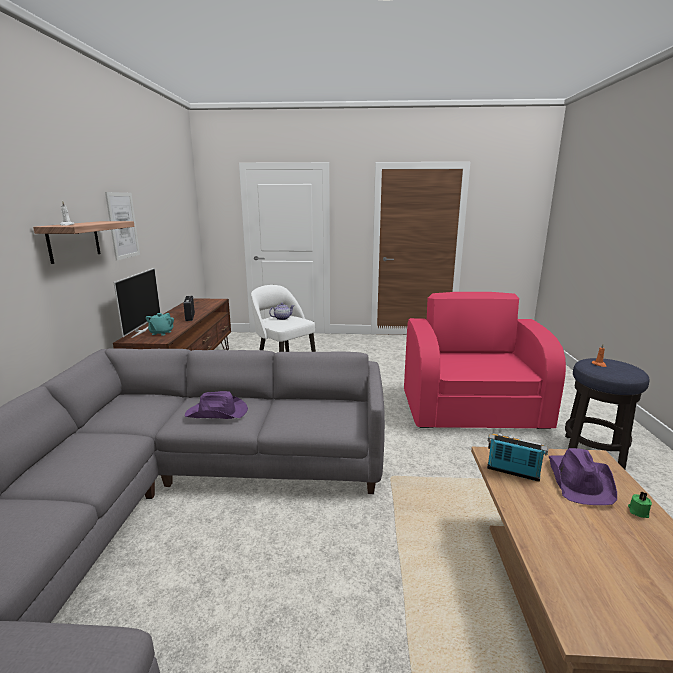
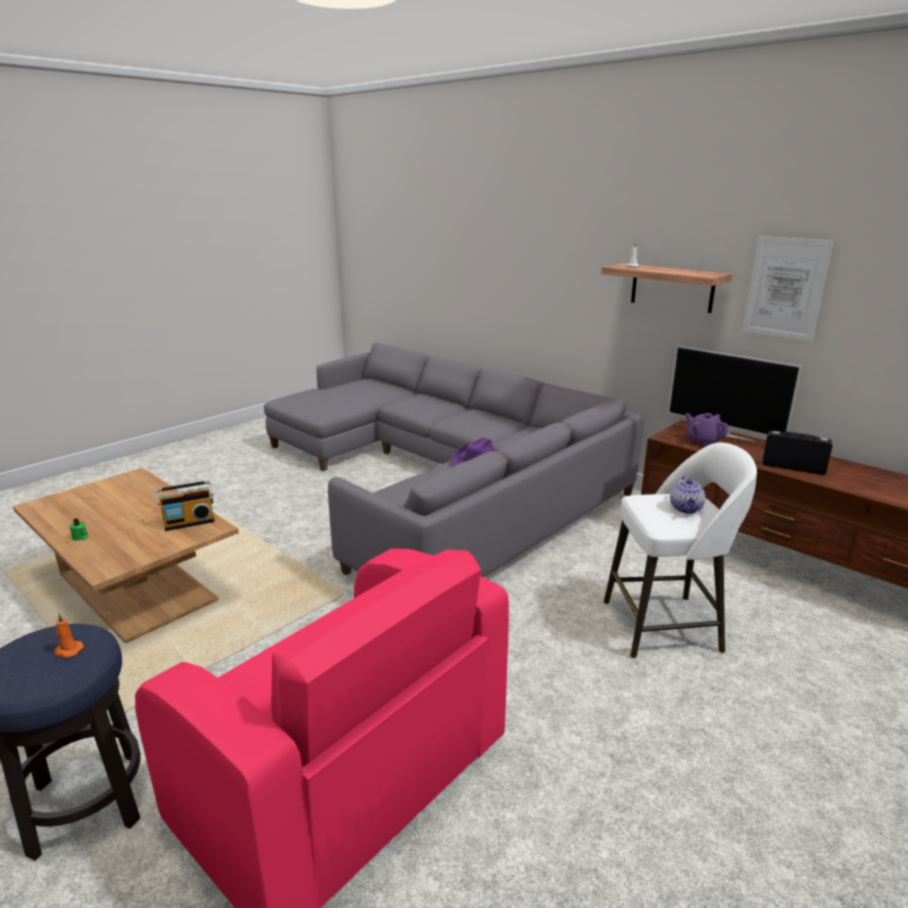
camera: 130 degrees right, 5 degrees up
turquoise teapot [146,313,174,336] -> purple teapot [685,413,728,446]
purple hat [549,448,617,505] -> none

